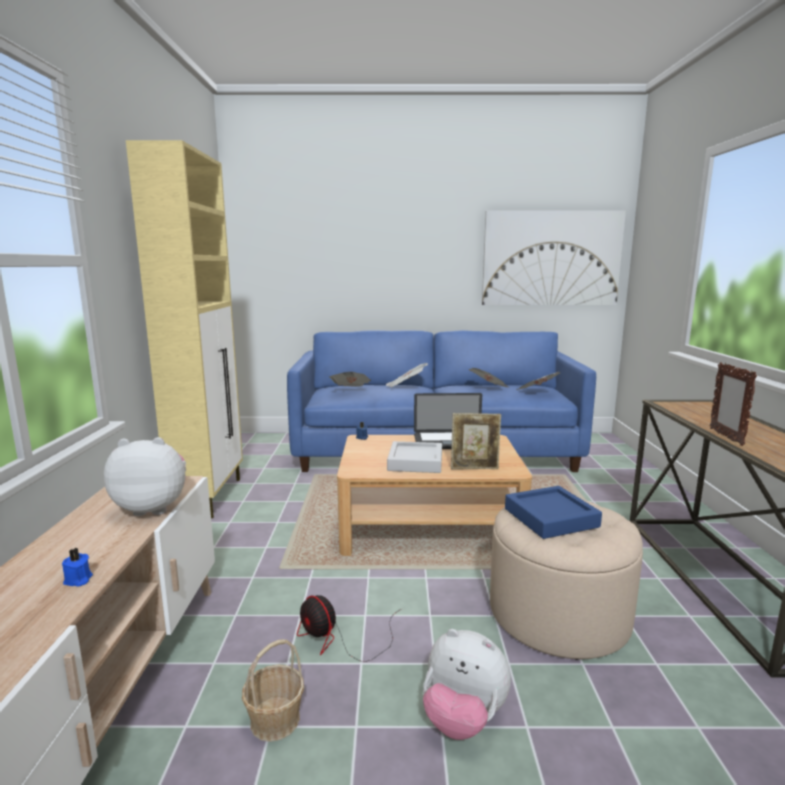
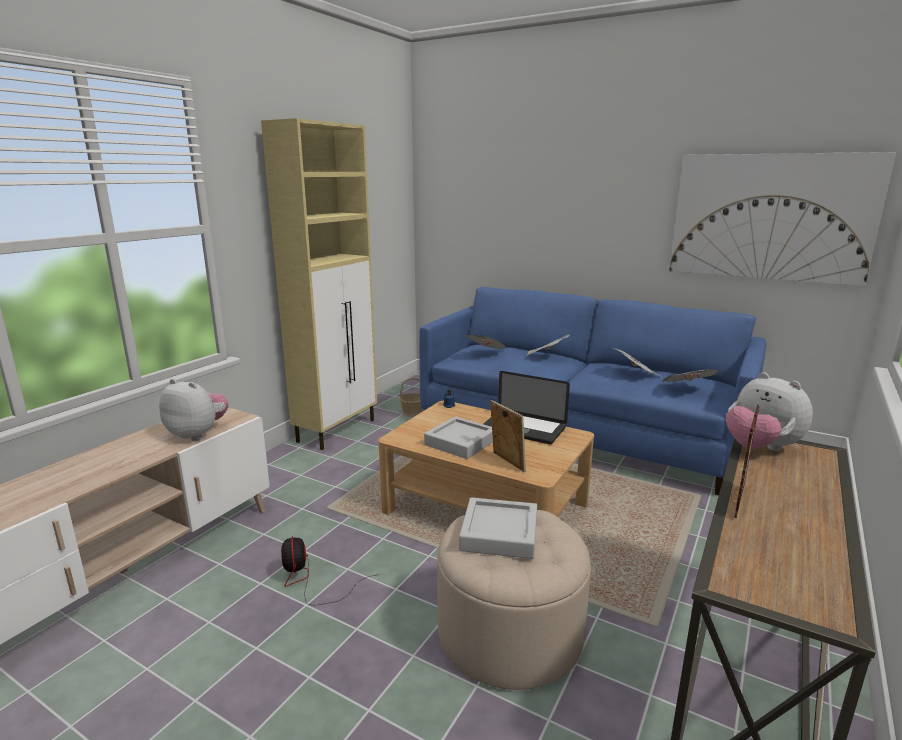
camera: 30 degrees right, 5 degrees up
blue candle [62,548,93,587] -> none
basket [242,639,304,742] -> basket moved to [399,378,422,417]
plush toy [423,629,511,740] -> plush toy moved to [726,372,813,451]
picture frame [451,413,501,469] -> picture frame turned 150 degrees counterclockwise [490,400,526,472]
blue tray [505,486,602,539] -> grey tray [459,497,537,559]

